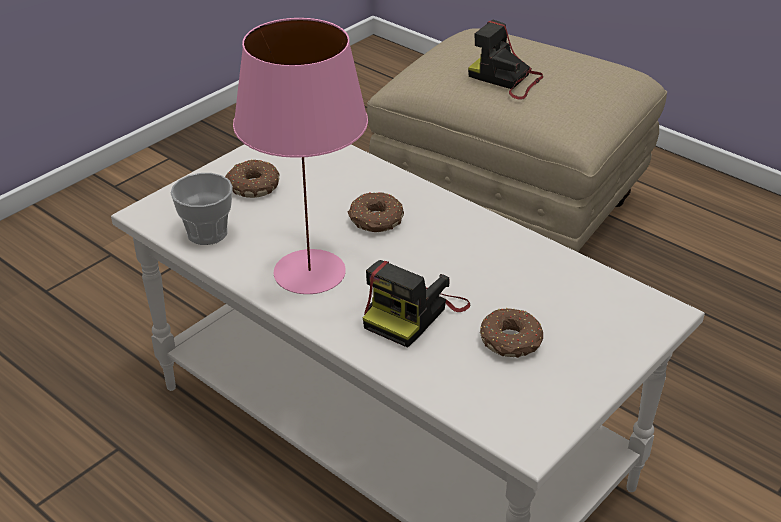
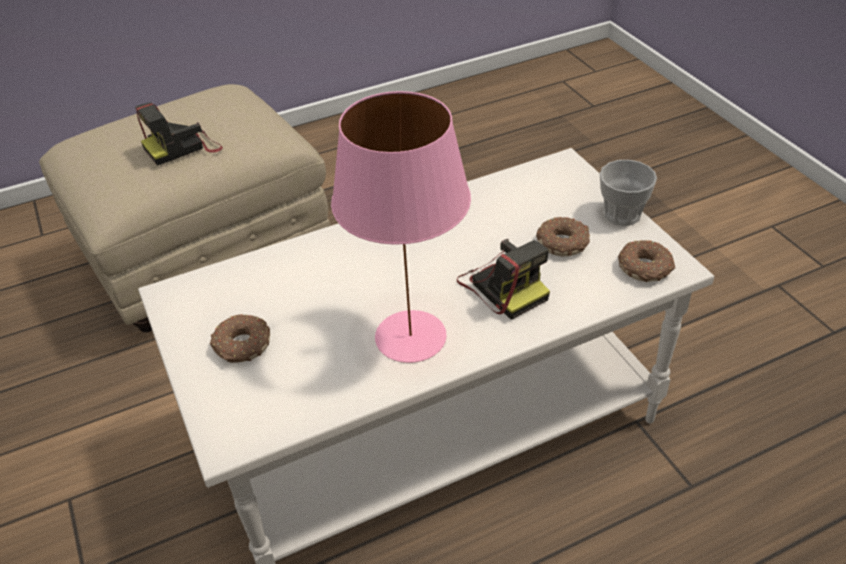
camera: 65 degrees left, 5 degrees up
cup [171,173,233,245] -> cup moved to [600,160,657,226]
donut [348,192,404,232] -> donut moved to [618,240,675,282]

